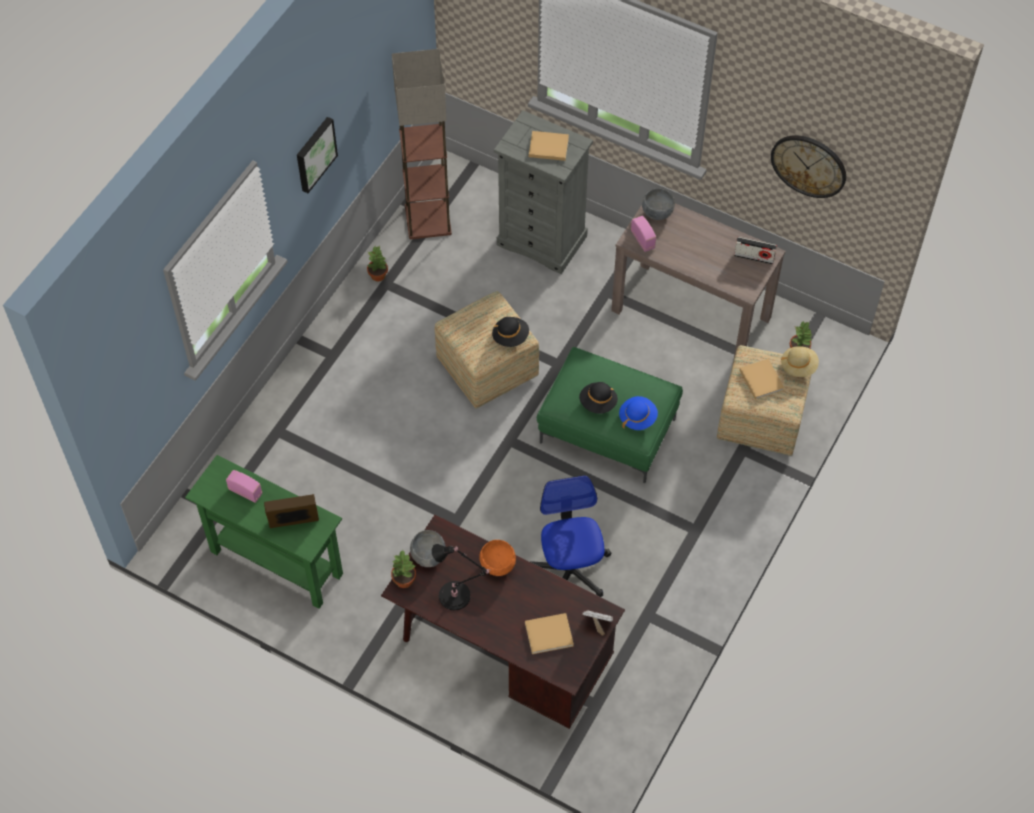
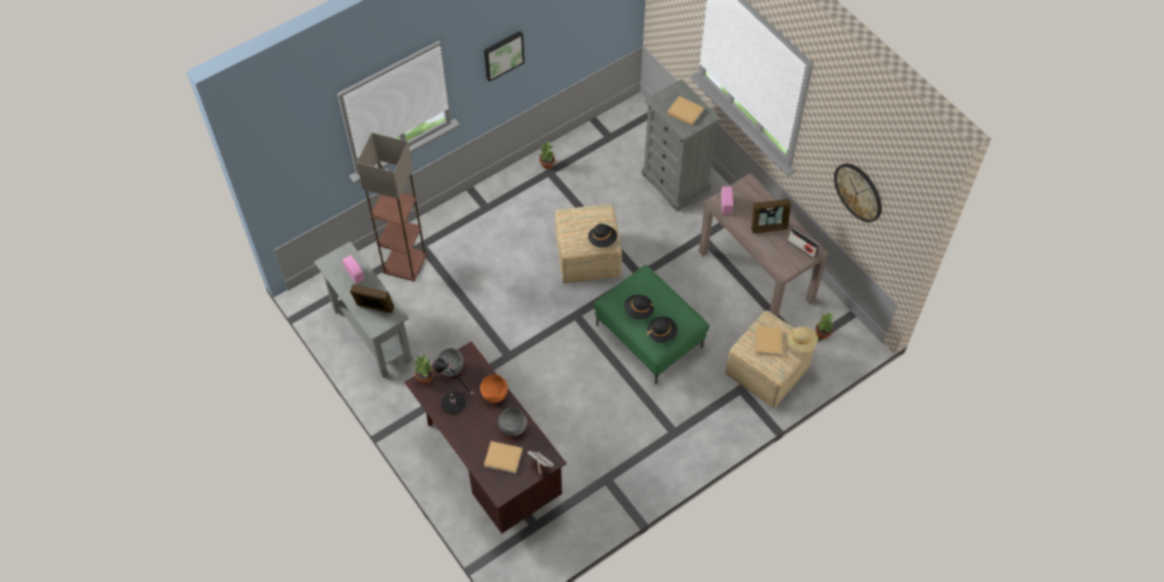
camera: 25 degrees right, 0 degrees up
green console table [185,455,343,609] -> grey console table [314,242,412,378]
floor lamp [392,49,452,239] -> floor lamp moved to [357,133,427,281]
office chair [530,475,611,597] -> none
blue hat [619,396,658,430] -> black hat [647,316,677,343]
grey bowl [642,188,675,220] -> grey bowl moved to [498,408,527,436]
none -> picture frame [751,199,791,234]

